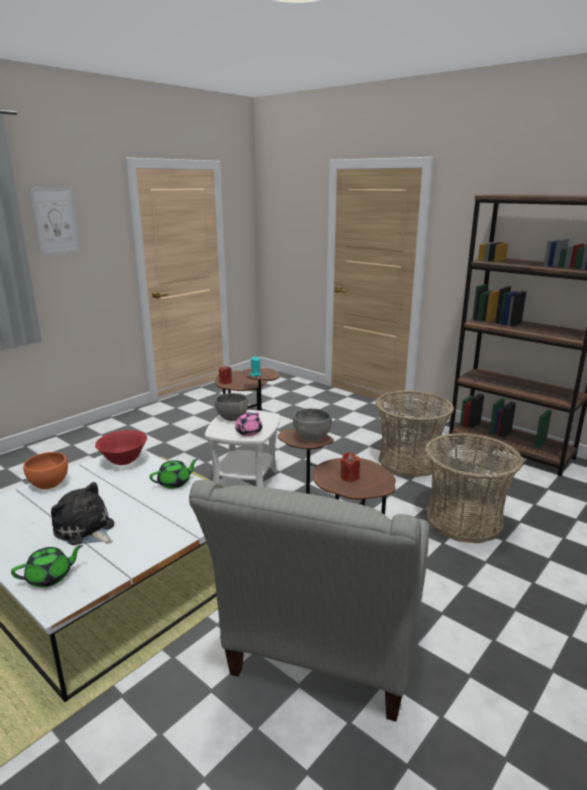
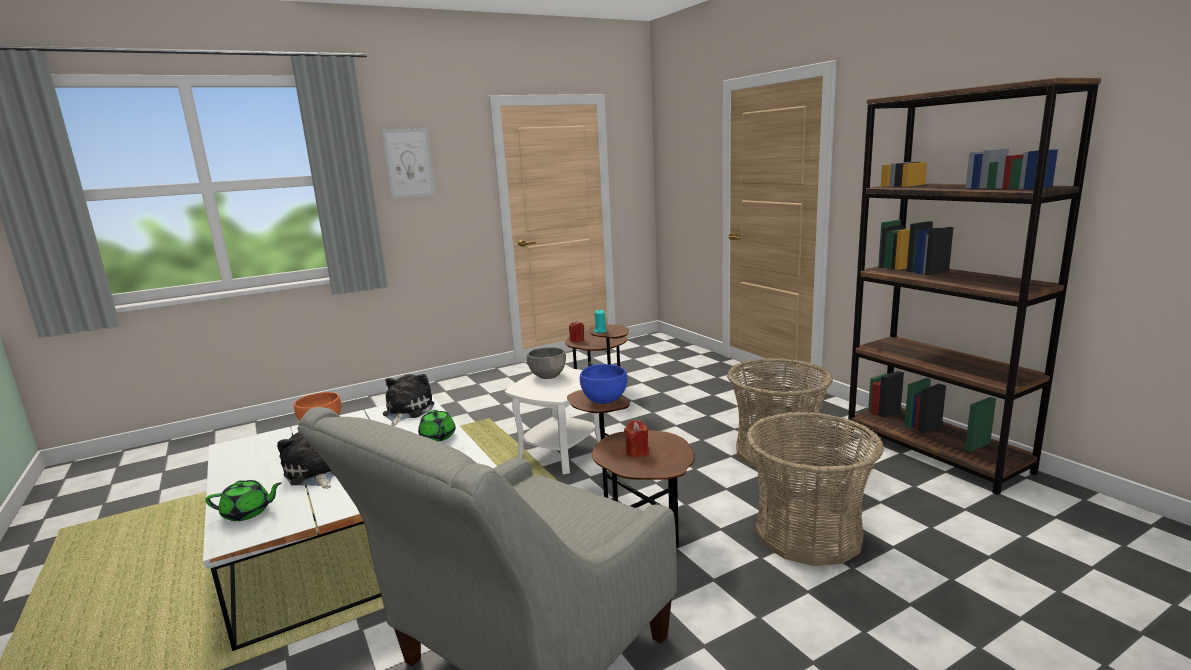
camera: 20 degrees right, 5 degrees down
red bowl [95,430,147,465] -> plush toy [383,374,435,426]
green teapot [149,459,198,489] -> green teapot turned 75 degrees clockwise [418,410,456,442]
pink teapot [235,412,262,436] -> none
grey bowl [293,408,332,441] -> blue bowl [580,364,627,404]

